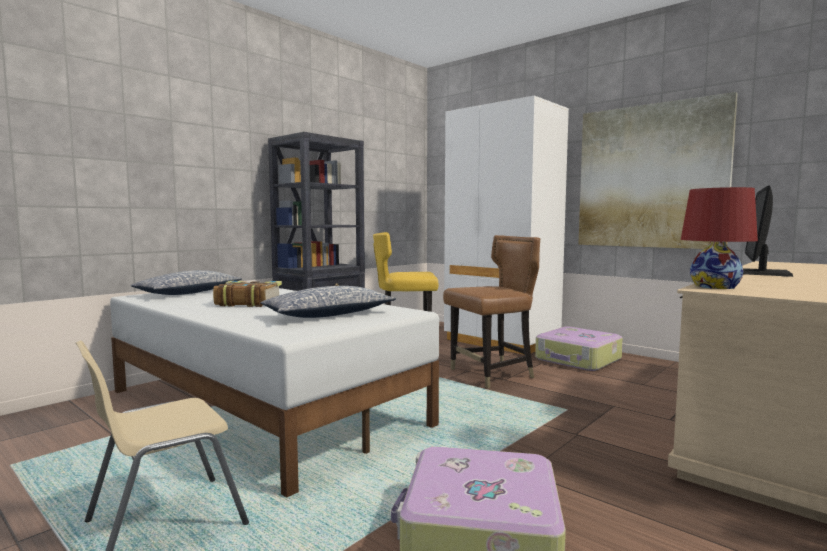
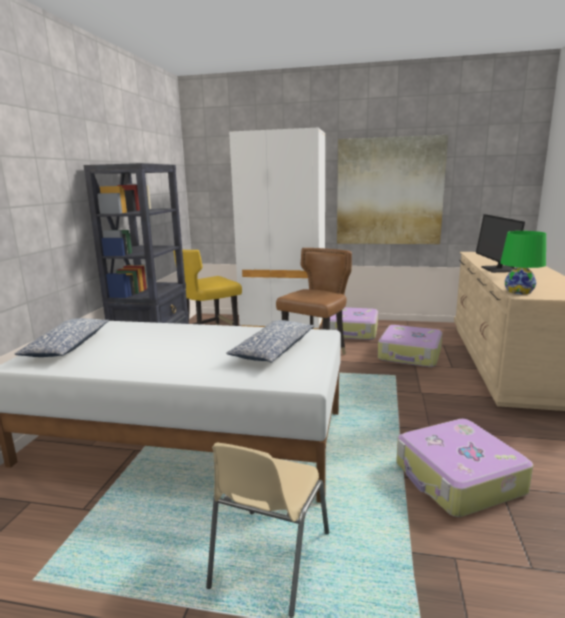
camera: 30 degrees left, 10 degrees up
book [213,281,282,307] -> none
red table lamp [681,187,758,289] -> green table lamp [500,231,546,294]
none -> suitcase [378,325,443,367]

